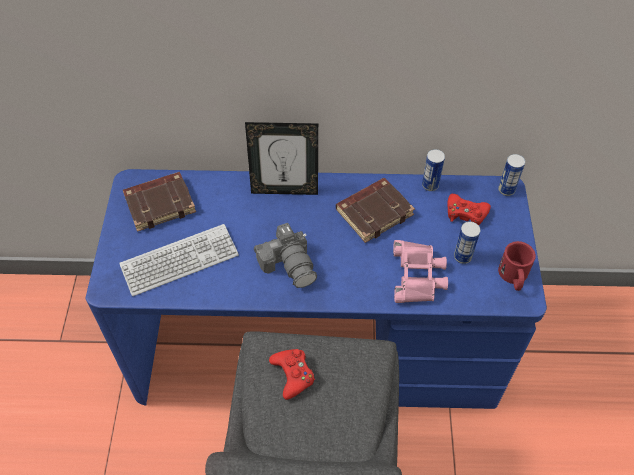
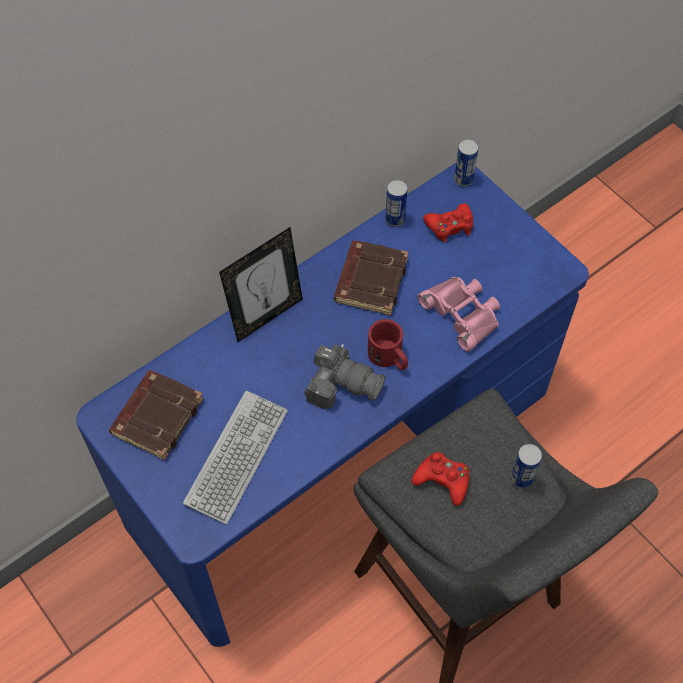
camera: 40 degrees left, 5 degrees up
can [454,221,481,264] -> can moved to [511,444,542,489]
red mug [498,241,536,291] -> red mug moved to [368,319,408,371]

